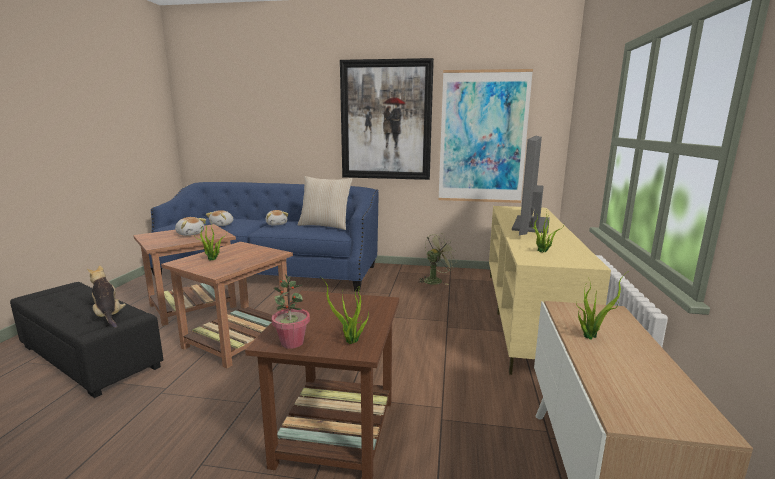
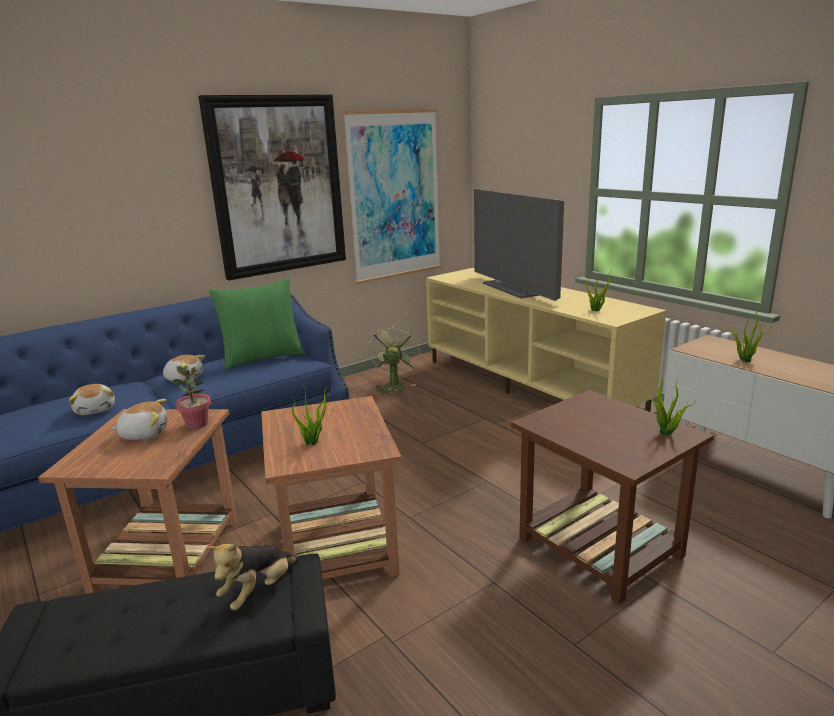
camera: 45 degrees left, 5 degrees up
plush toy [87,266,126,328] -> plush toy turned 60 degrees counterclockwise [207,543,299,611]
potted plant [272,274,310,349] -> potted plant moved to [171,365,211,429]
beige pillow [298,176,353,230] -> green pillow [209,278,305,370]

